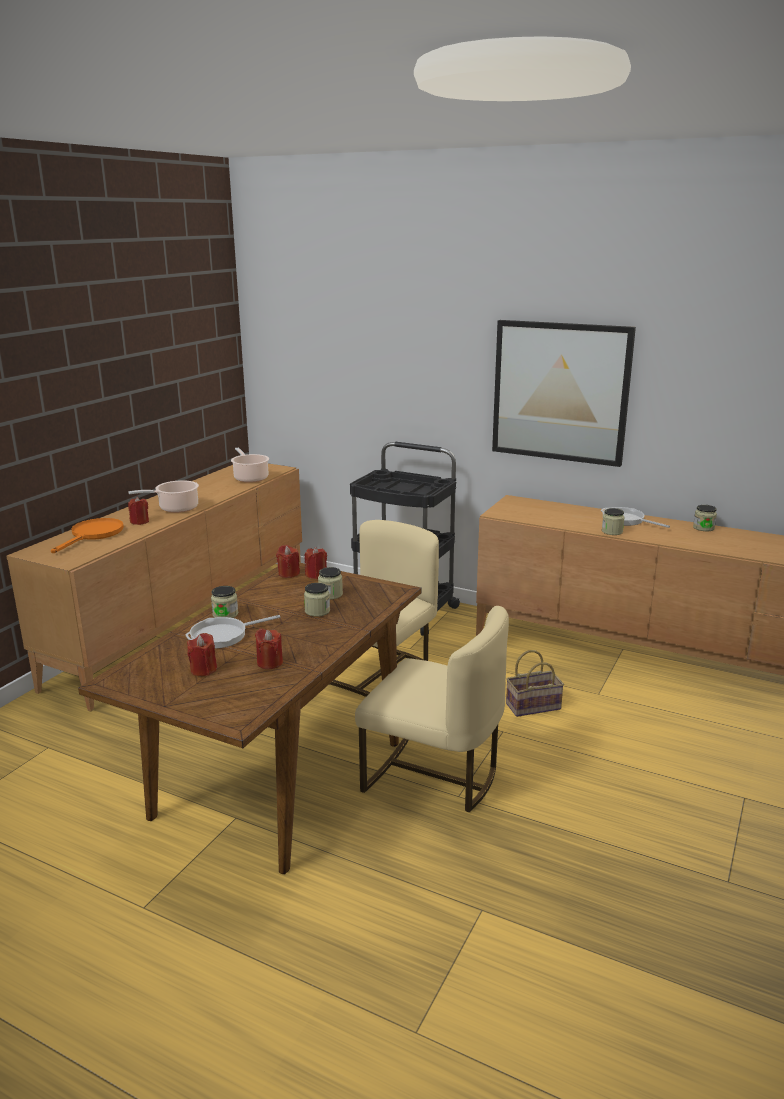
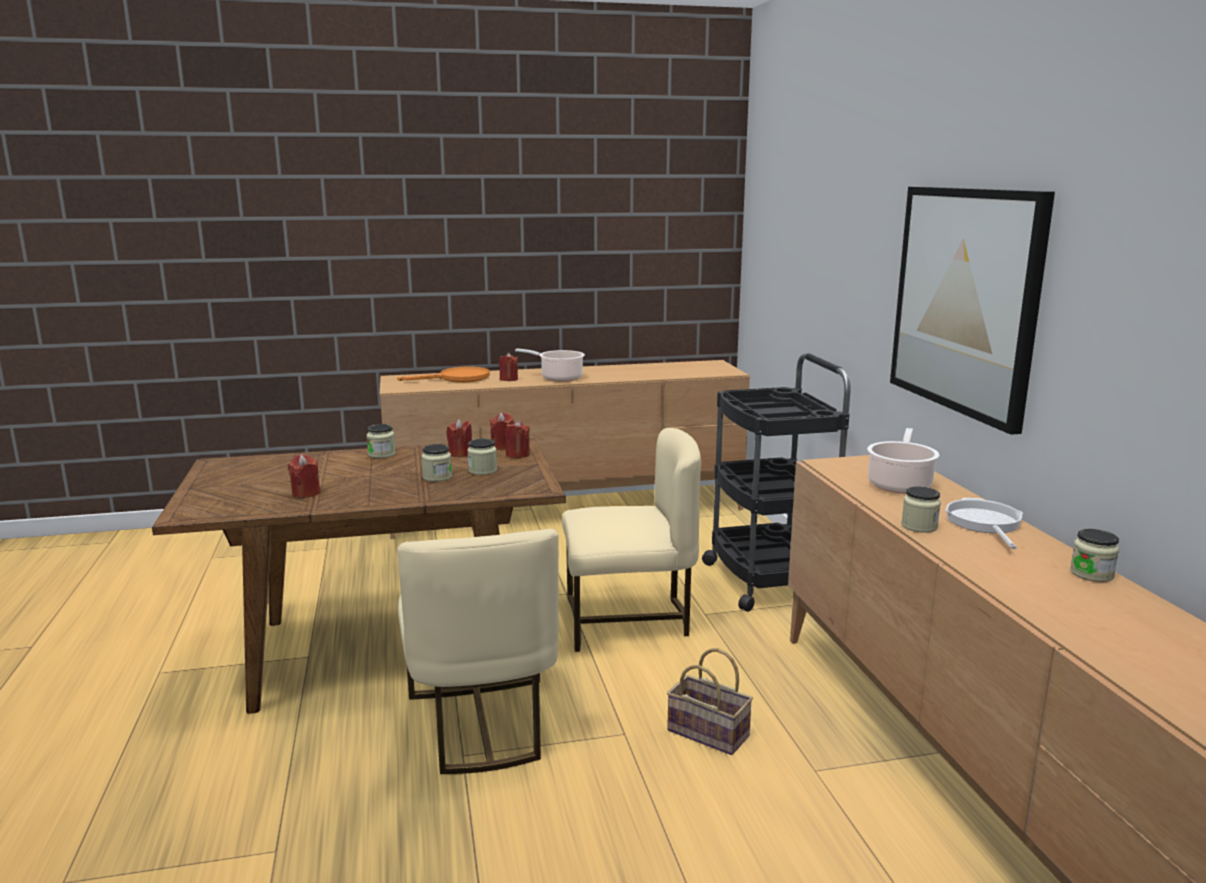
camera: 50 degrees right, 5 degrees down
frying pan [185,615,280,649] -> none
red candle [187,633,217,676] -> red candle moved to [446,419,472,457]
cooking pot [231,448,269,483] -> cooking pot moved to [867,428,939,494]

